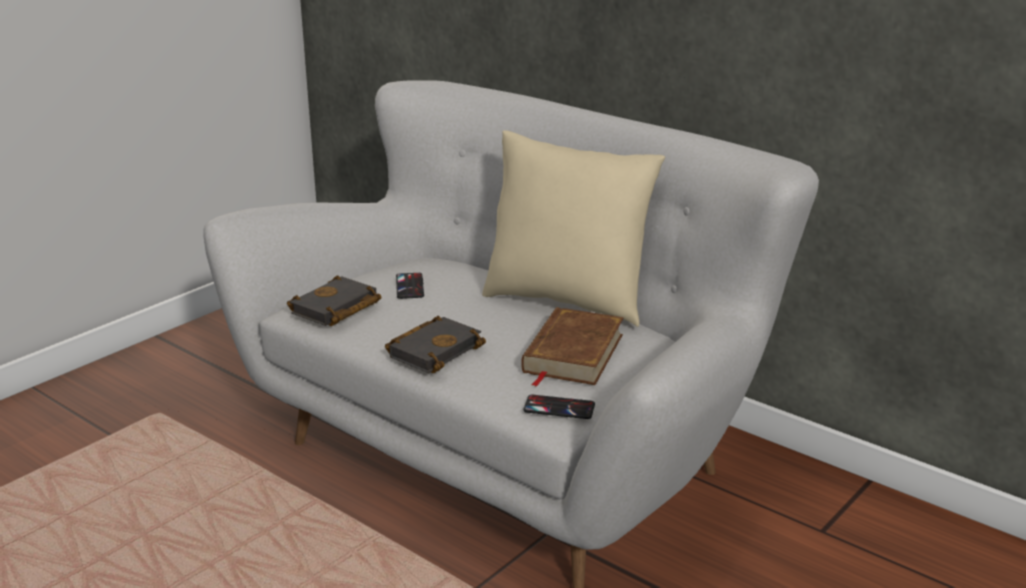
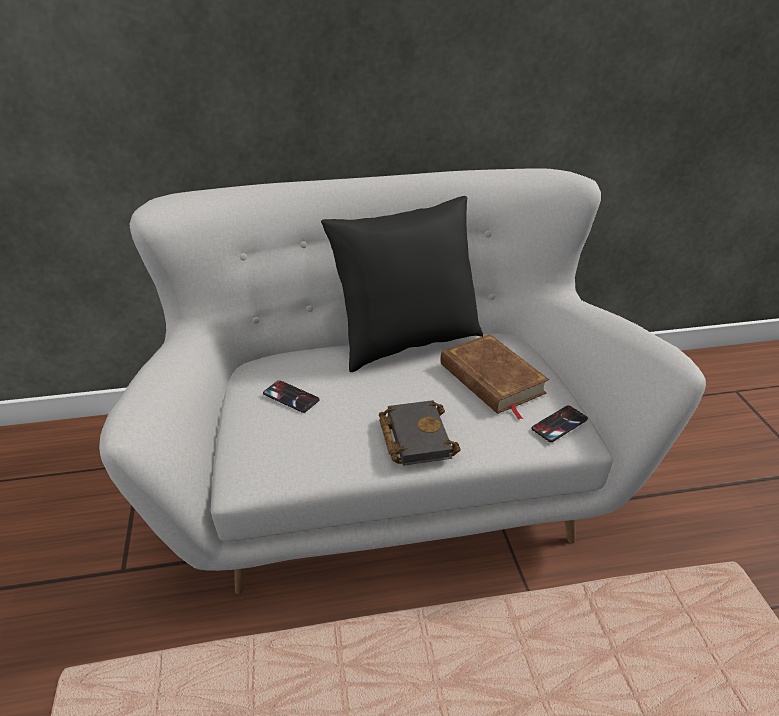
camera: 50 degrees left, 10 degrees up
black book [287,275,381,326] -> none
beige pillow [482,130,665,327] -> black pillow [321,196,483,372]

